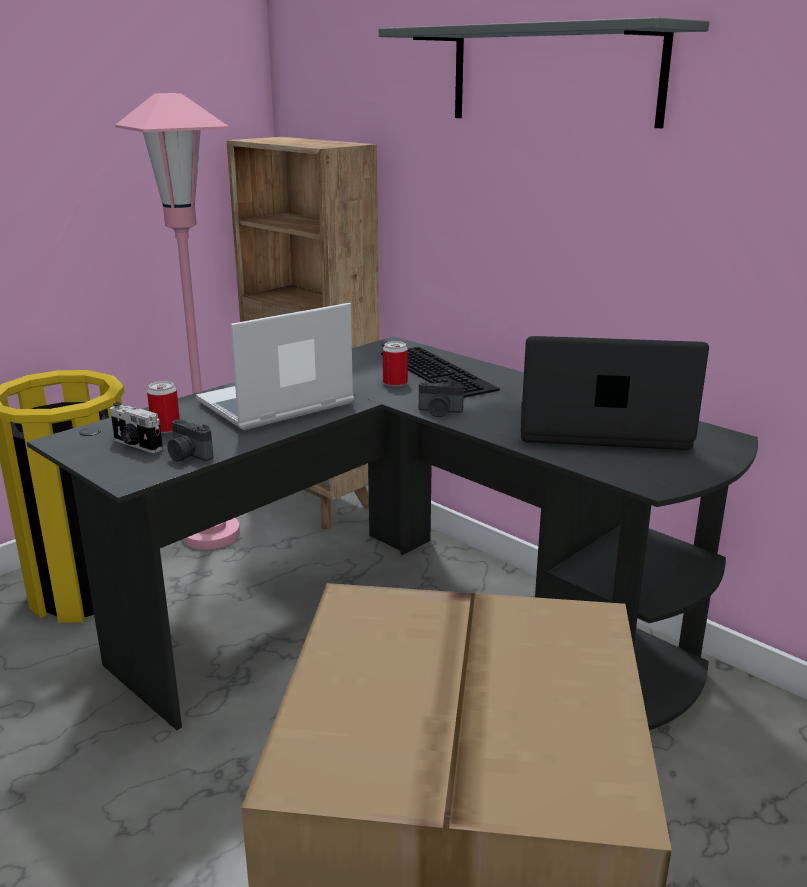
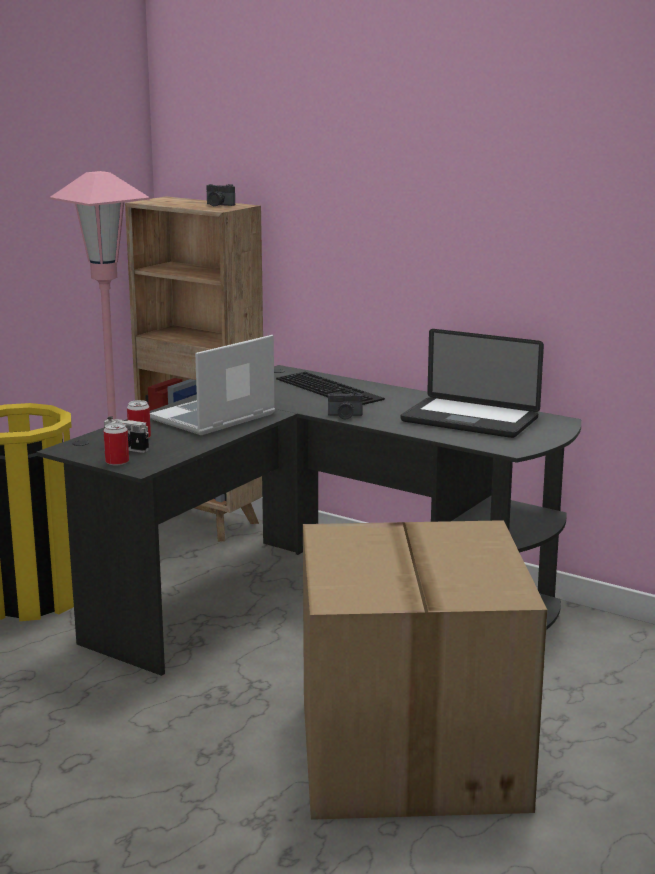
camera: 10 degrees left, 5 degrees down
camera [167,419,214,462] -> camera moved to [206,184,235,206]
grey shelf [379,17,709,128] -> none
can [383,341,408,387] -> can moved to [104,423,129,465]
laptop [521,336,709,450] -> laptop turned 150 degrees counterclockwise [401,329,544,438]

